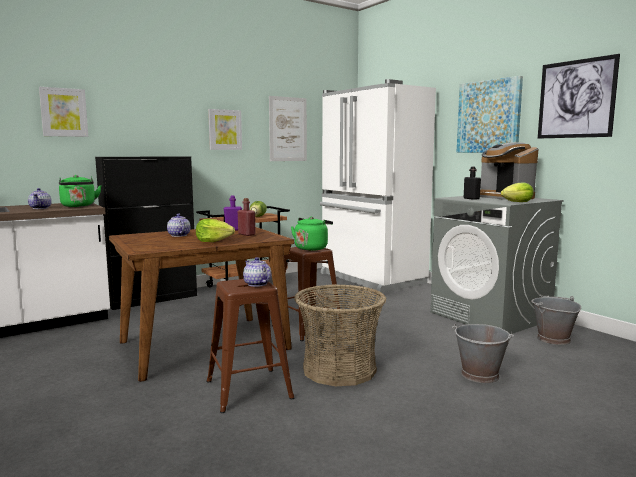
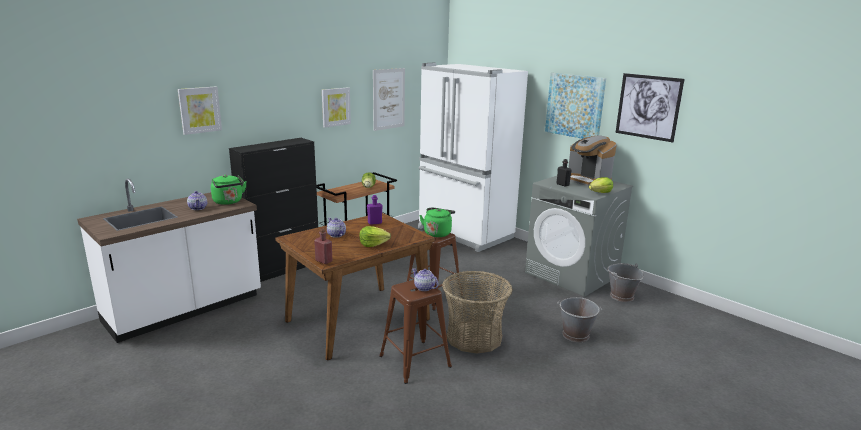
camera: 10 degrees left, 10 degrees up
red bottle [238,198,256,236] -> red bottle moved to [314,228,332,264]

